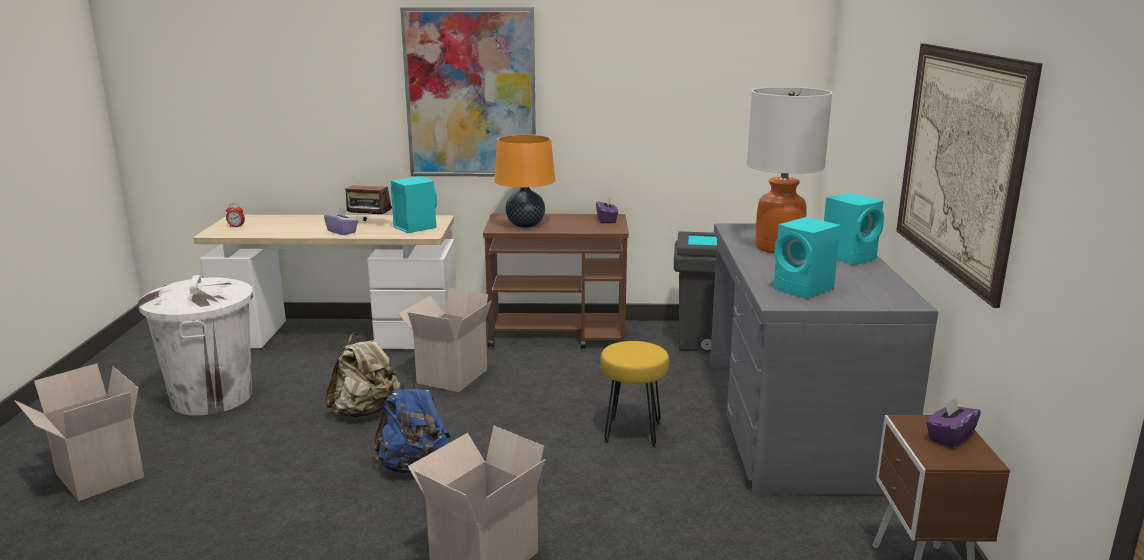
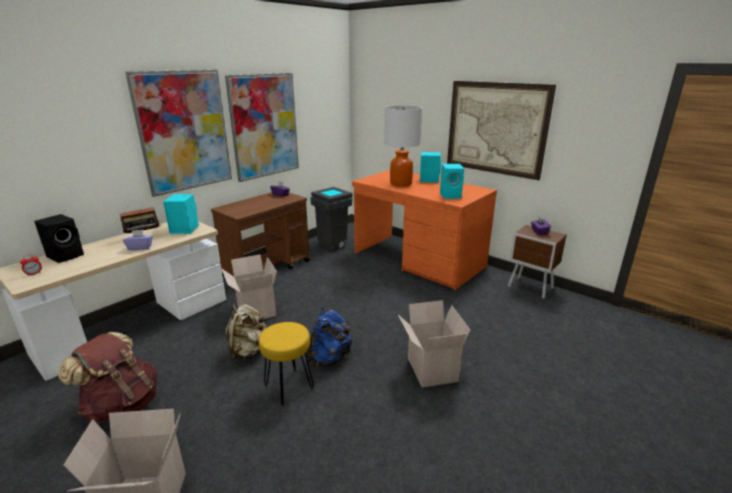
camera: 50 degrees left, 5 degrees up
white trash can [138,275,253,416] -> brown backpack [58,332,157,424]
orange table lamp [494,134,555,228] -> none
yellow stool [600,341,669,448] -> yellow stool moved to [259,322,314,405]
grey desk [710,223,938,495] -> orange desk [352,170,497,290]
none -> black speaker [34,214,84,263]
none -> picture [225,73,299,182]

